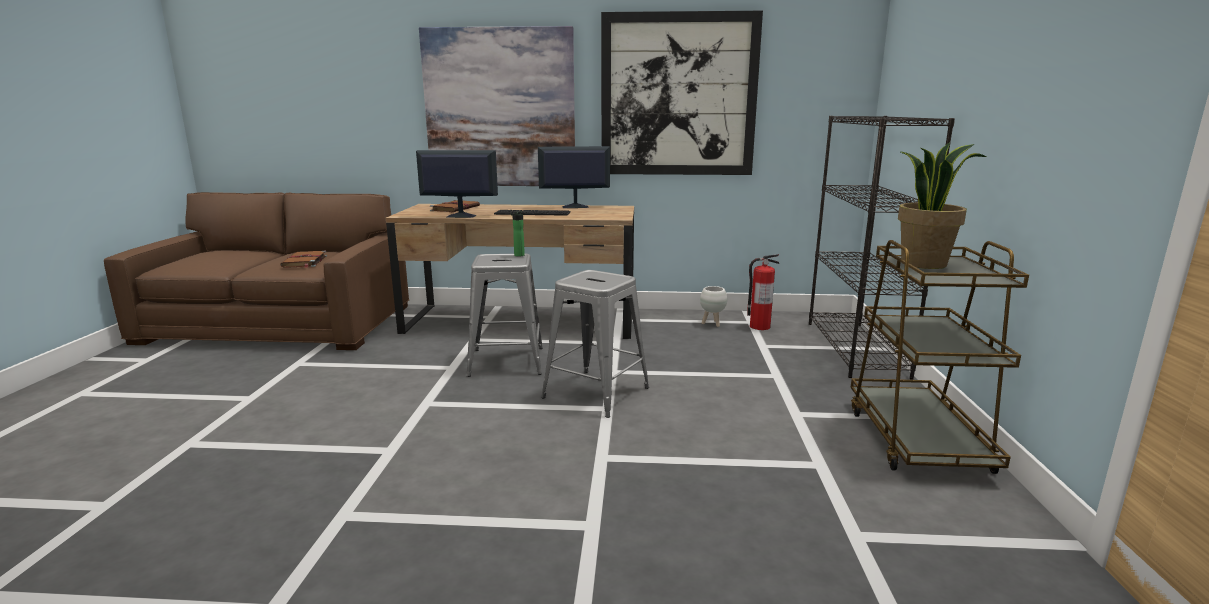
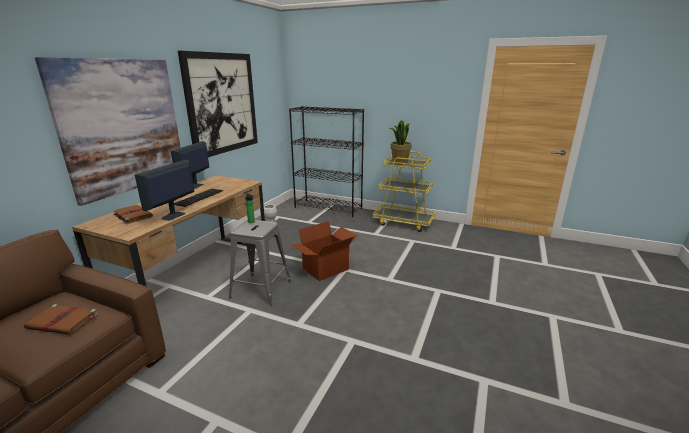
camera: 70 degrees left, 5 degrees up
grey stool [541,270,649,418] -> cardboard box [291,221,358,281]
fire extinguisher [747,254,779,330] -> none
brown cart [850,240,1029,474] -> yellow cart [373,151,435,232]

